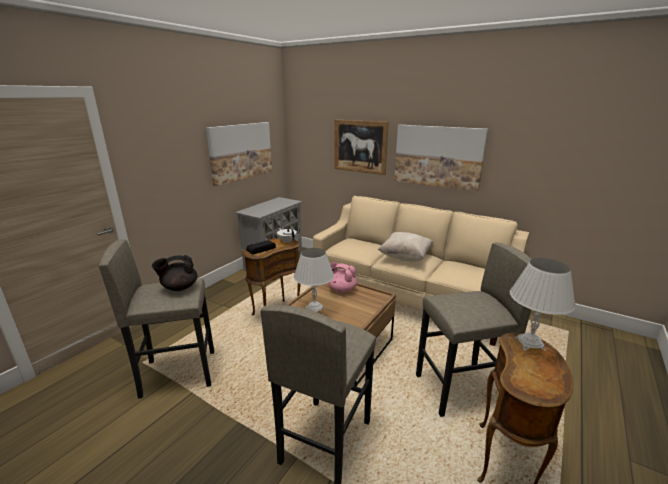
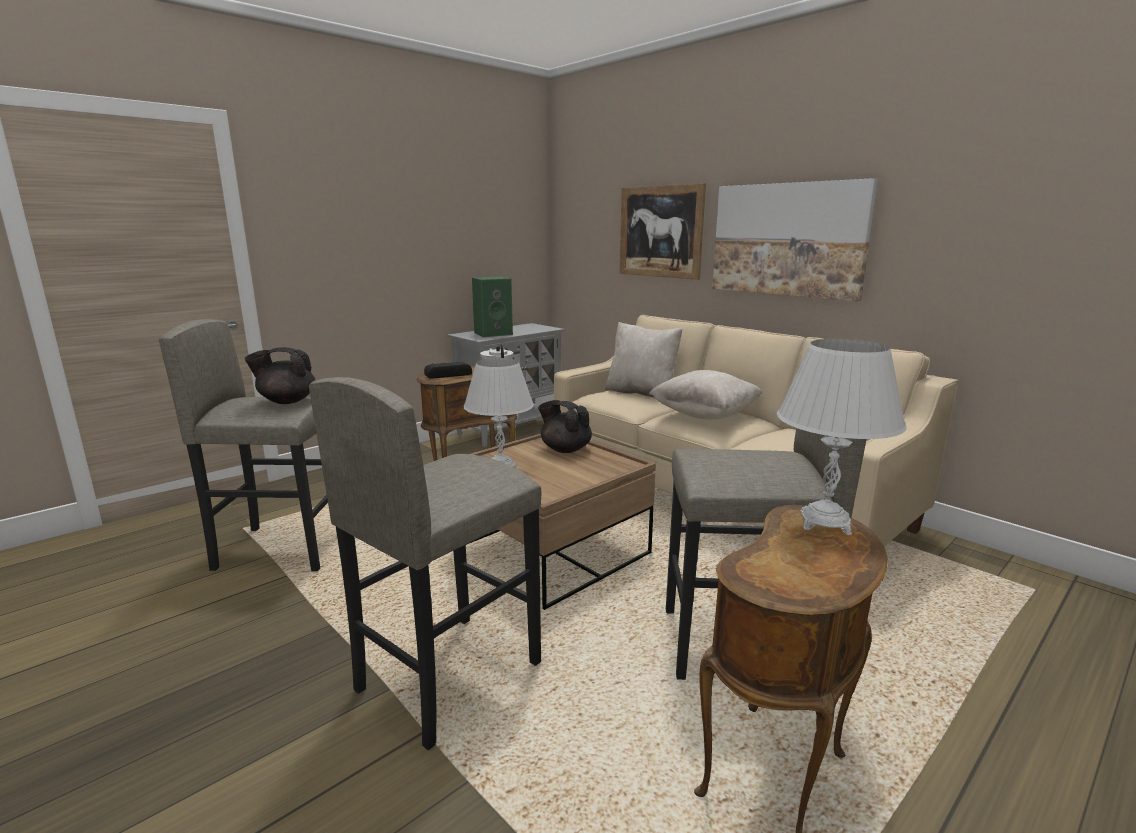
camera: 15 degrees right, 5 degrees down
picture [206,122,272,186] -> none
pink teapot [328,262,357,293] -> black teapot [538,400,592,453]
none -> green speaker [472,277,513,337]
none -> beige pillow [605,322,683,397]

